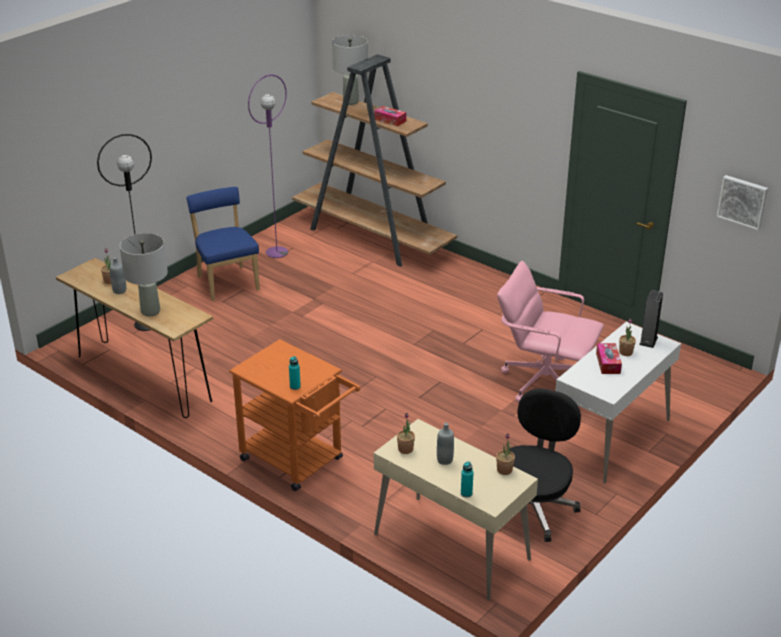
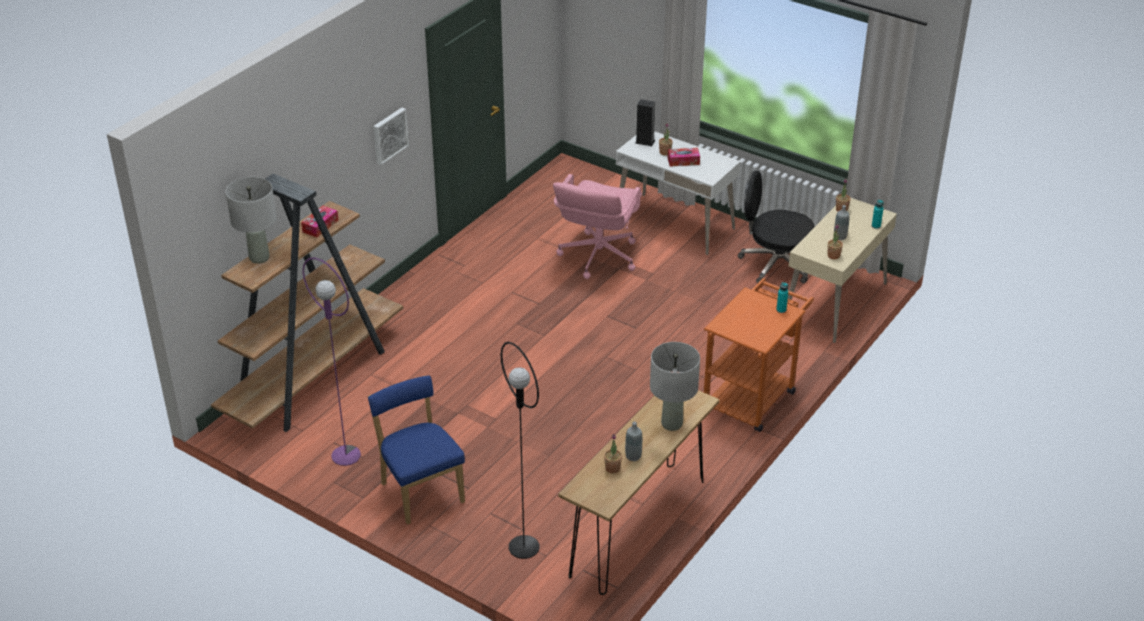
camera: 95 degrees left, 5 degrees up
blue chair [187,187,260,301] -> blue chair turned 90 degrees clockwise [368,376,465,525]
picture [717,175,768,230] -> picture moved to [374,108,409,165]

